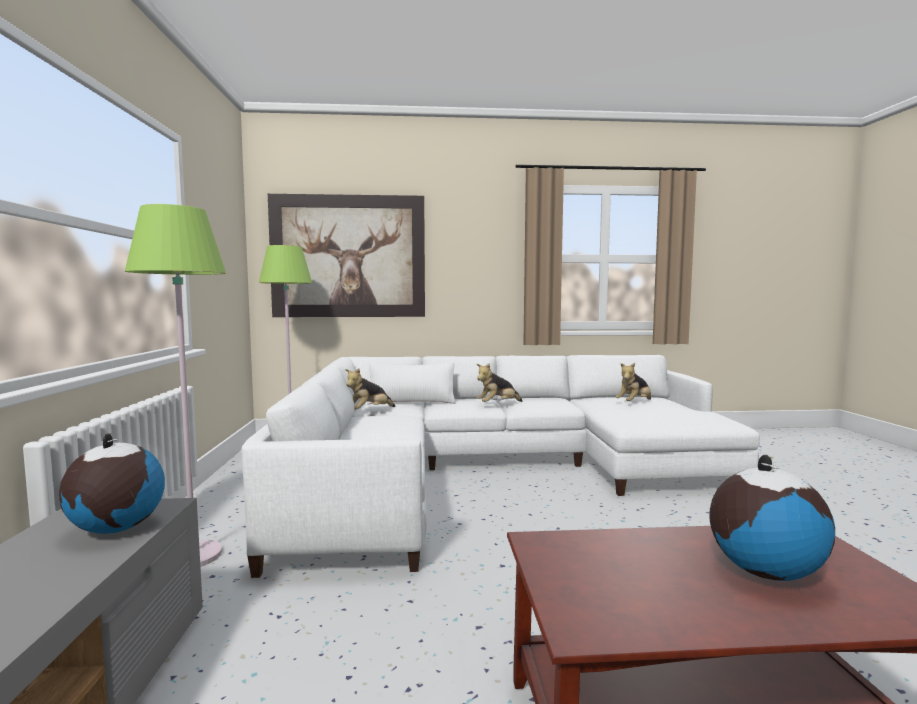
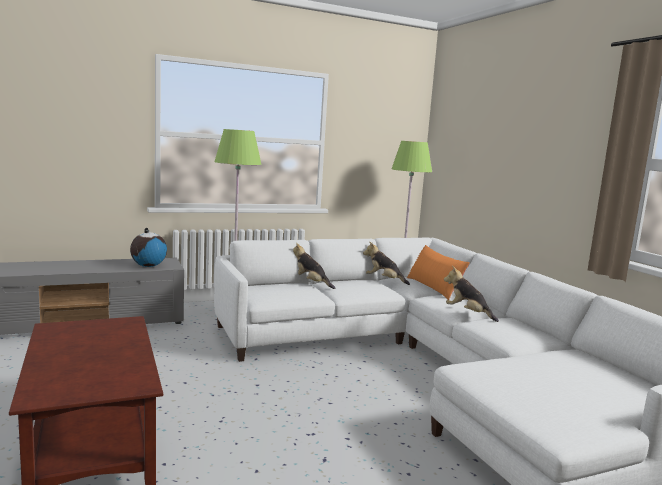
camera: 70 degrees right, 5 degrees up
picture [268,194,425,317] -> none
white pillow [367,362,455,404] -> orange pillow [407,245,470,300]
plush toy [615,363,651,401] -> plush toy moved to [293,243,335,289]
globe [709,455,835,581] -> none

